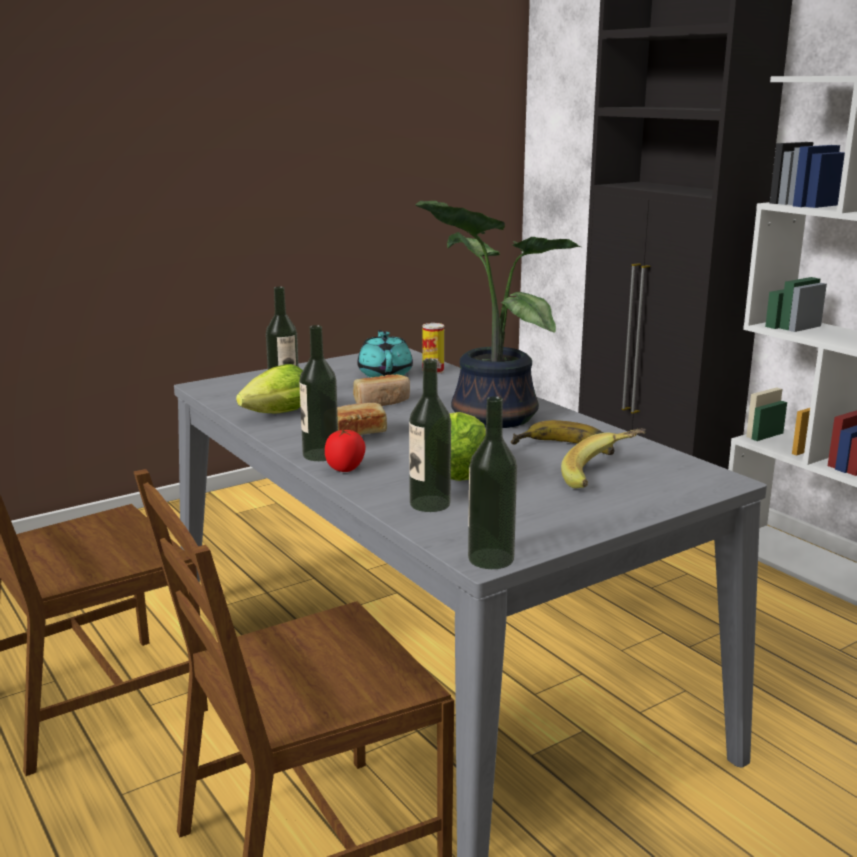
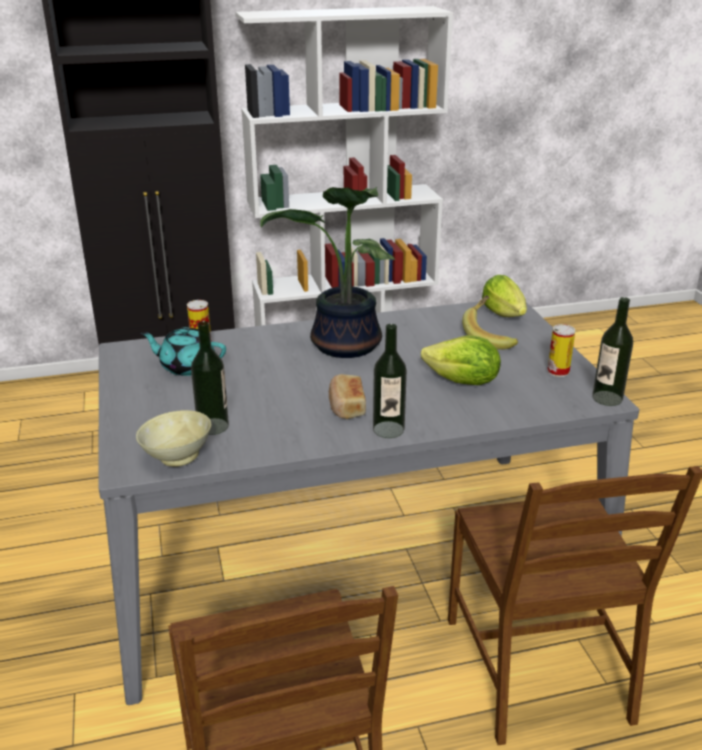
camera: 70 degrees left, 10 degrees up
lettuce [236,364,303,414] -> lettuce moved to [482,275,527,317]
tomato [325,430,366,472] -> none
bread [353,374,410,406] -> none
bottle [409,359,451,512] -> none
banana [511,420,615,455] -> none
none -> beige bowl [136,410,211,467]
none -> can [547,324,576,377]

